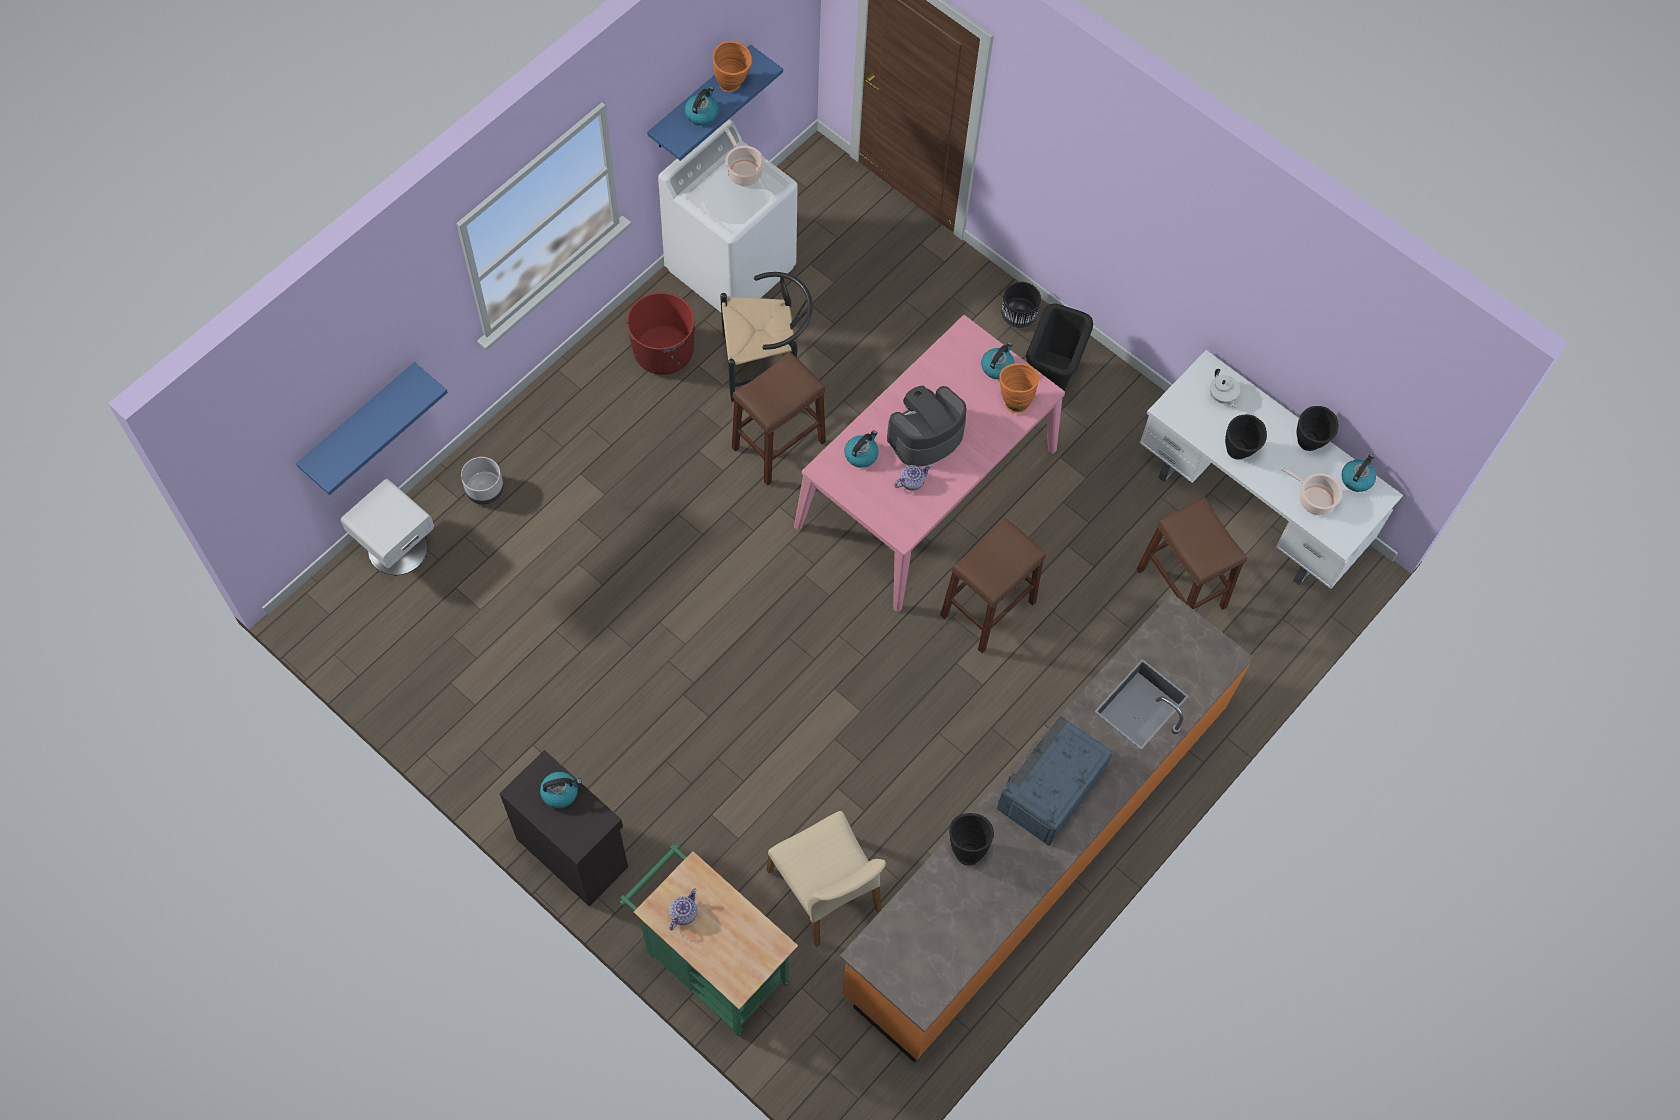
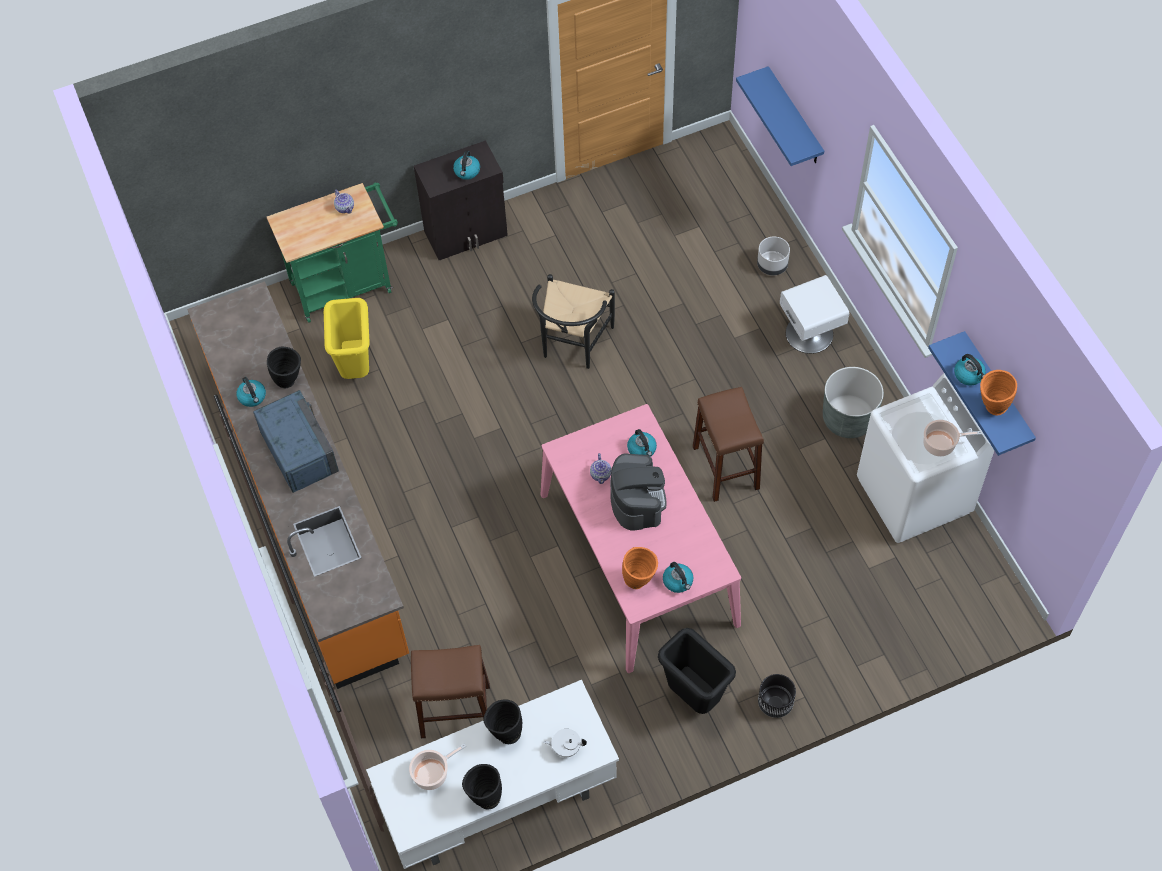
camera: 120 degrees right, 5 degrees down
white nightstand [341,478,434,575] -> white nightstand moved to [780,275,849,354]
red planter [627,292,695,375] -> grey planter [823,367,884,438]
black chair [720,272,813,402] -> black chair moved to [532,274,615,369]
beige chair [767,811,886,947] -> yellow trash can [324,298,370,379]
brown stool [940,518,1046,653] -> none
kettle [1341,454,1376,492] -> kettle moved to [237,377,266,407]

